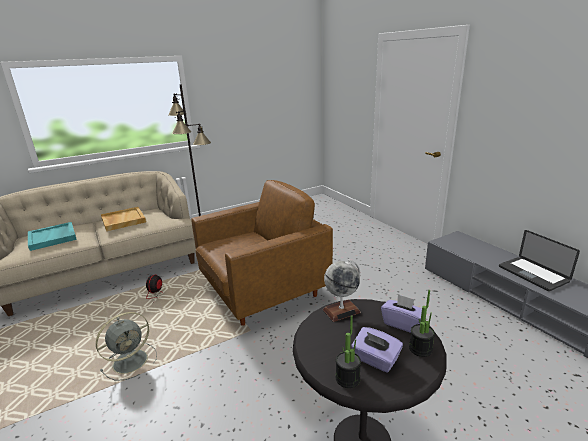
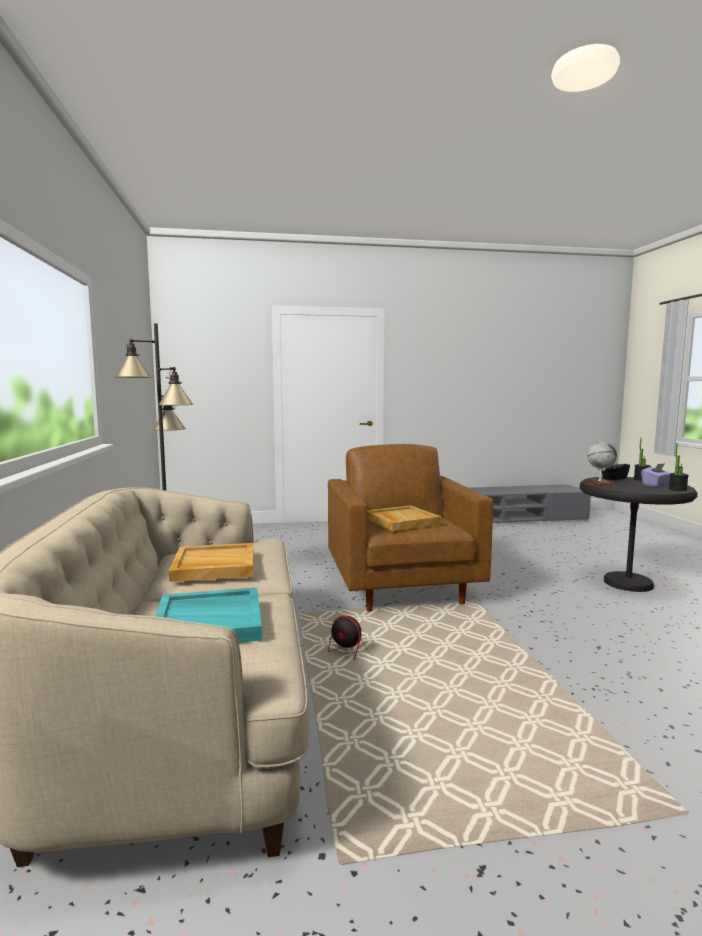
camera: 70 degrees left, 15 degrees down
grey fan [96,312,157,381] -> none
purple tissue box [381,294,422,333] -> black tissue box [602,459,630,480]
laptop [499,230,580,291] -> none
none -> beige tray [367,505,442,531]

